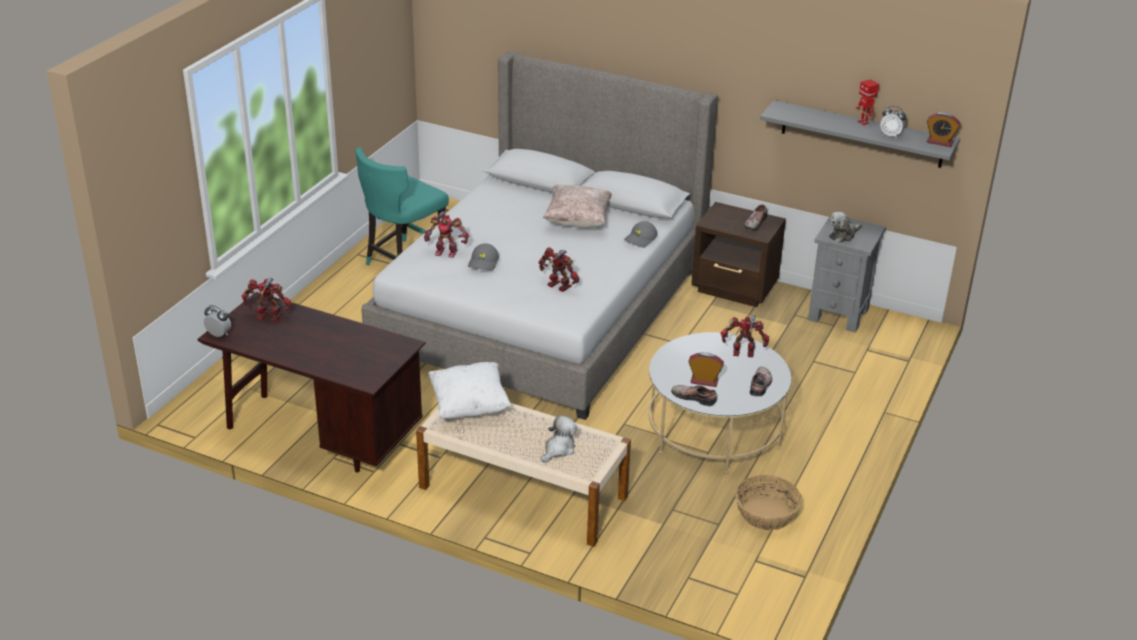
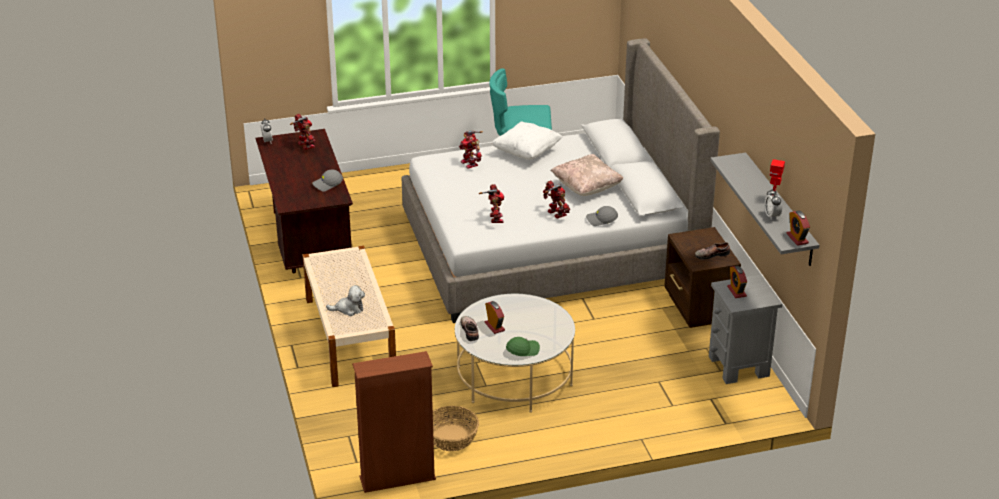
camera: 50 degrees right, 0 degrees up
white pillow [428,362,511,419] -> white pillow moved to [491,121,563,160]
grey cap [468,243,499,271] -> grey cap moved to [312,170,343,191]
toy robot [720,315,769,357] -> toy robot moved to [543,181,570,219]
shoe [750,367,772,396] -> green cap [506,337,540,356]
plush toy [829,212,862,243] -> alarm clock [727,266,747,298]
none -> brown bookcase [352,351,436,493]

